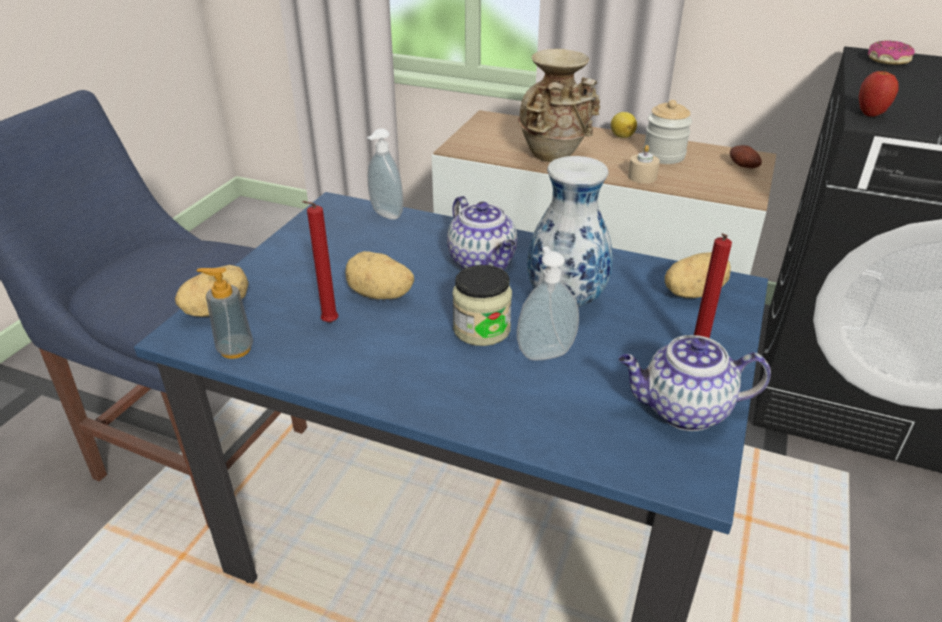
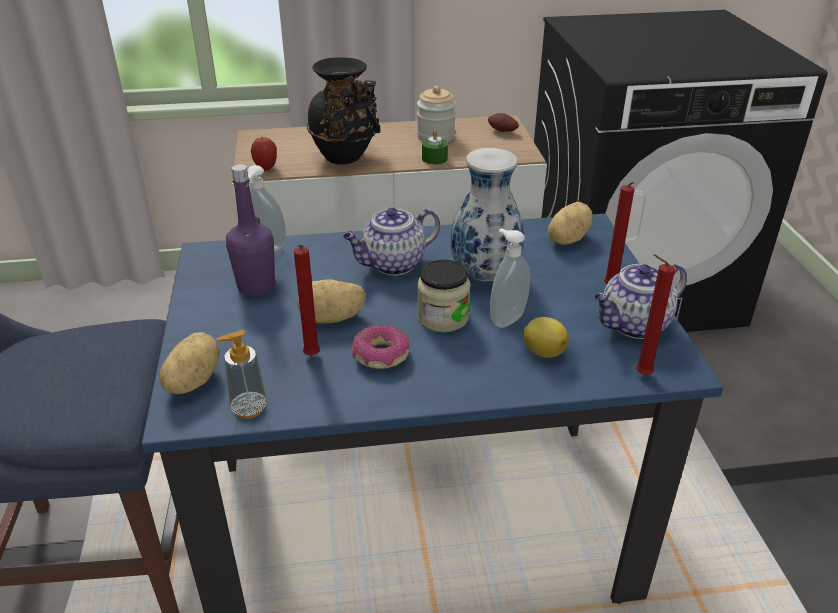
camera: 30 degrees left, 0 degrees up
teapot [447,196,517,270] -> teapot turned 120 degrees clockwise [343,208,440,275]
beige vase [518,49,600,162] -> black vase [307,58,381,165]
lemon [611,112,637,138] -> lemon moved to [524,317,569,358]
beige candle [628,145,660,184] -> green candle [422,130,448,164]
apple [859,69,899,117] -> apple moved to [251,137,277,171]
donut [868,40,915,65] -> donut moved to [352,325,409,369]
none -> purple bottle [226,164,275,296]
none -> red candle [636,254,675,375]

